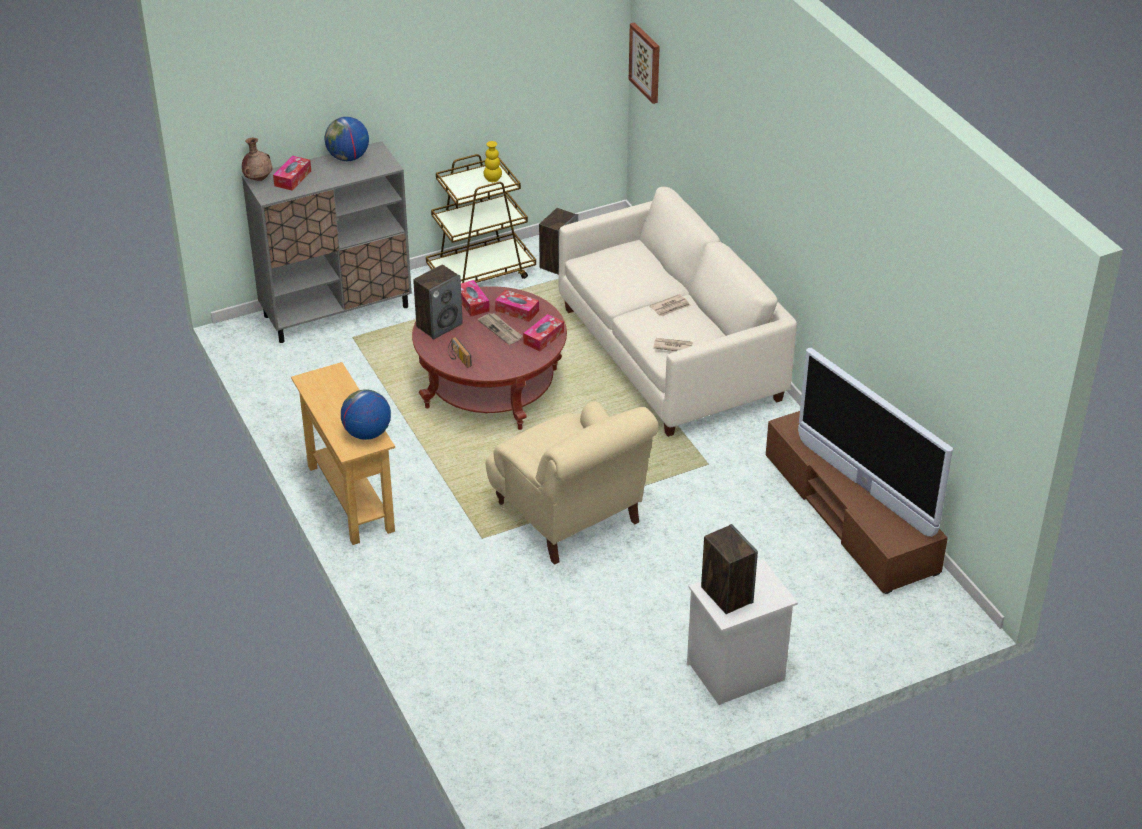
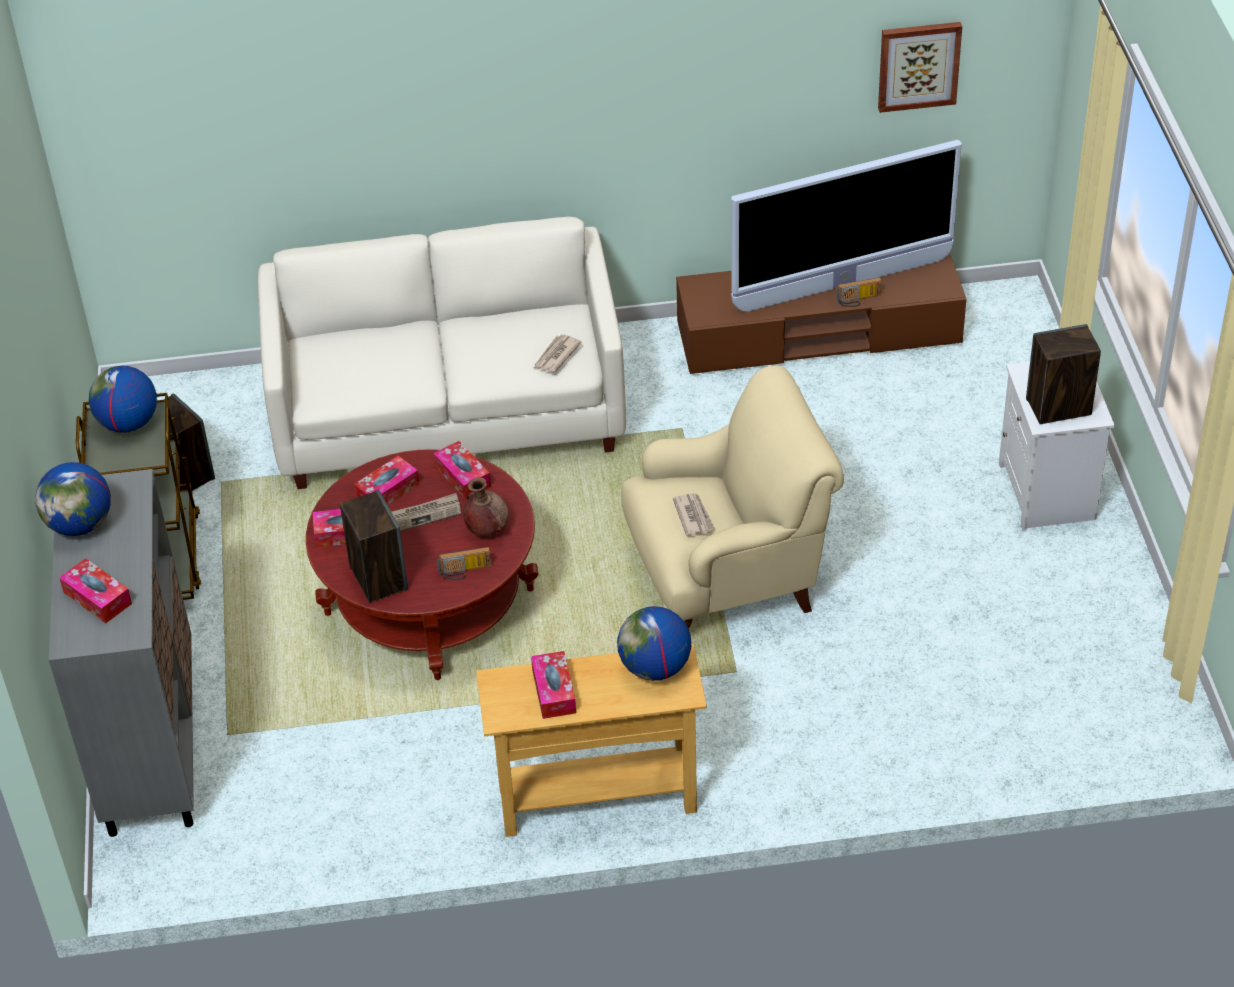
camera: 70 degrees left, 5 degrees up
brown vase [242,138,273,181] -> brown vase moved to [463,477,509,536]
yellow vase [483,141,502,182] -> globe [89,366,157,433]
picture [629,22,660,104] -> picture moved to [878,22,962,113]
newspaper [650,294,691,317] -> newspaper moved to [673,493,715,536]
none -> tissue box [531,651,576,719]
none -> radio [836,277,882,307]

